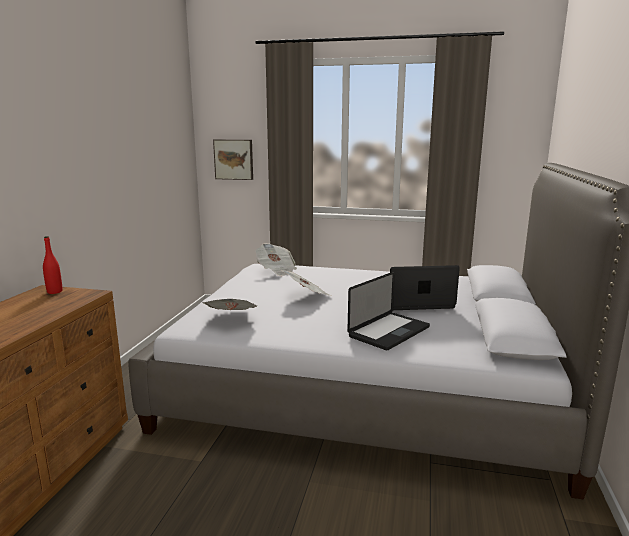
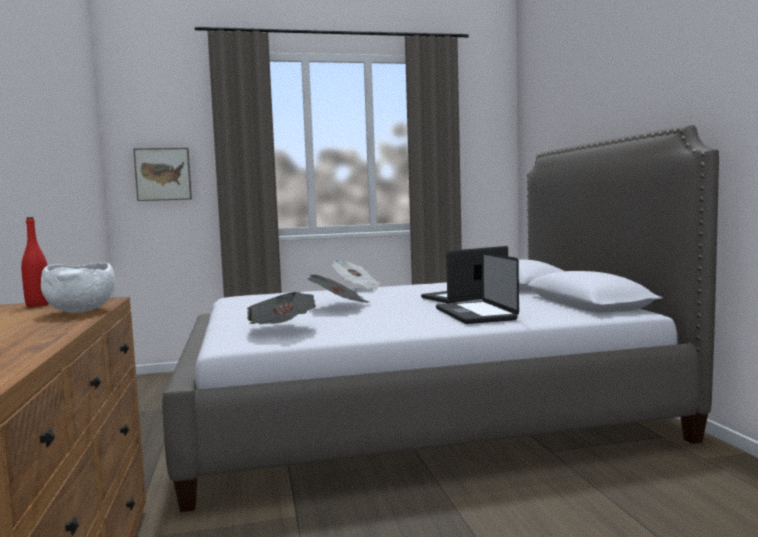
camera: 25 degrees left, 10 degrees down
newspaper [255,243,297,276] -> newspaper moved to [332,260,382,290]
laptop [347,272,430,350] -> laptop turned 150 degrees clockwise [436,252,519,324]
none -> white bowl [41,263,115,312]

